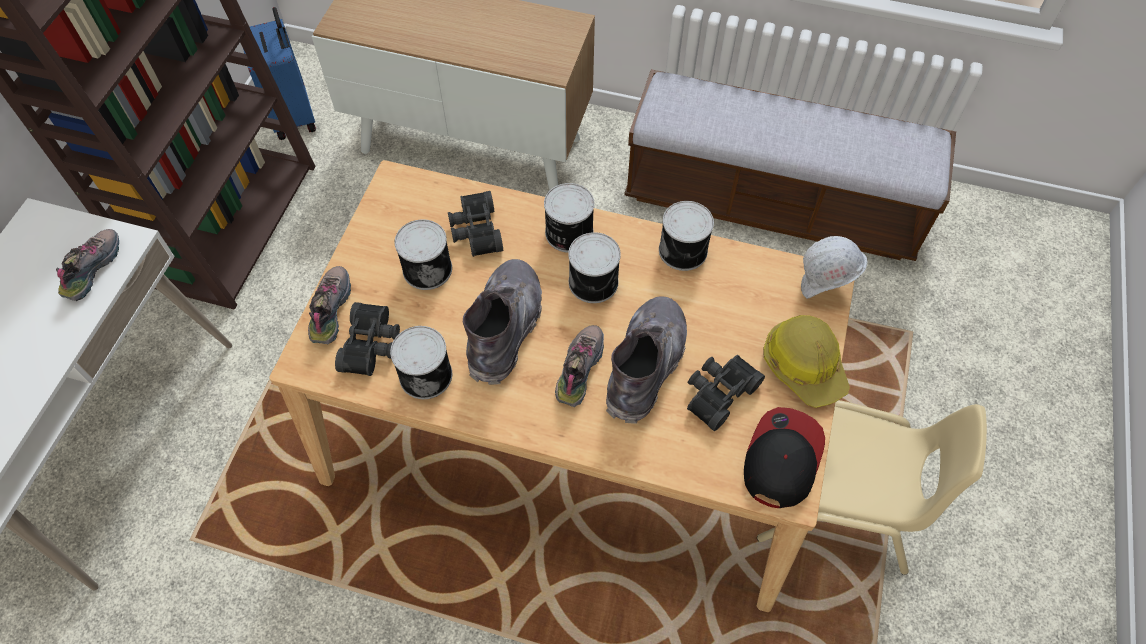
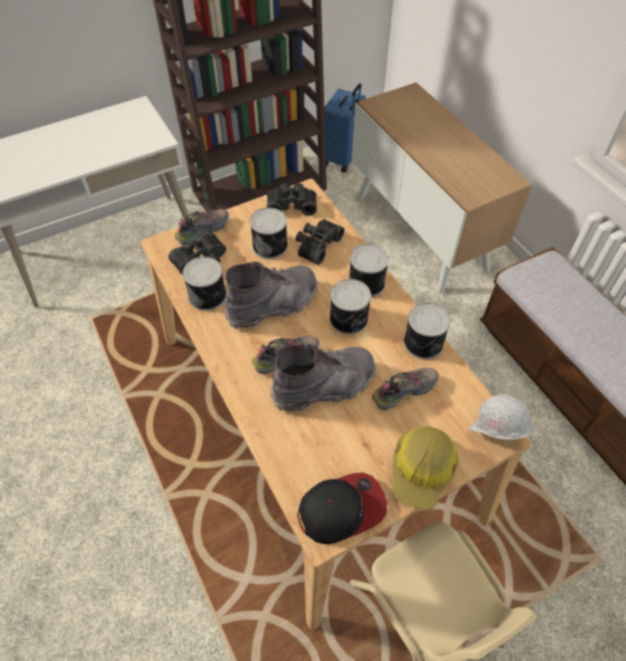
camera: 45 degrees right, 5 degrees down
shoe [56,229,119,301] -> shoe moved to [372,368,439,410]
black binoculars [687,355,765,431] -> black binoculars moved to [267,183,317,215]

